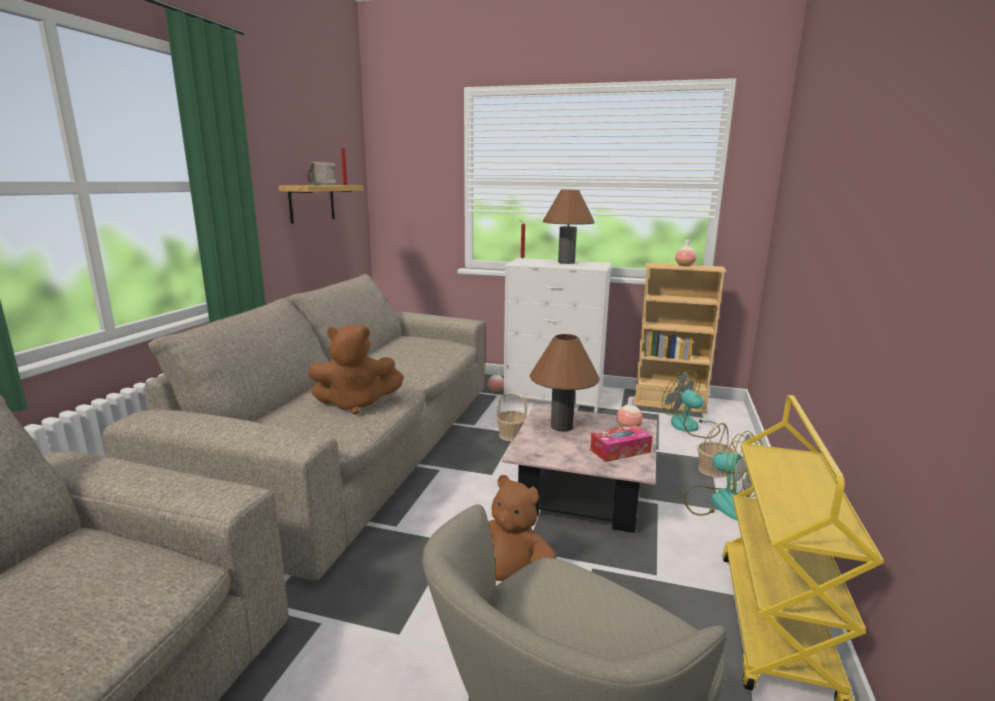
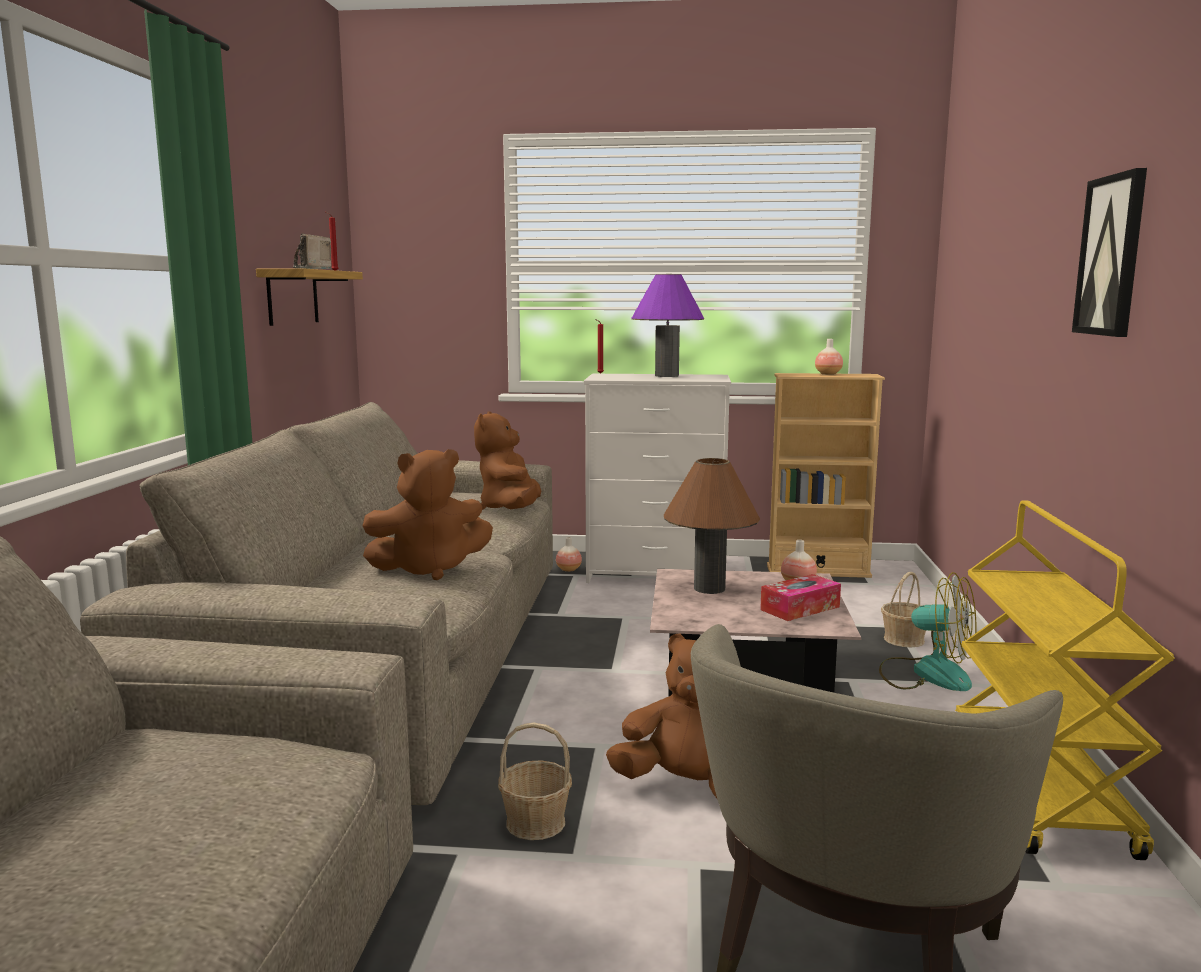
camera: 10 degrees left, 5 degrees down
basket [496,392,527,441] -> basket moved to [498,722,572,840]
brown table lamp [543,190,595,264] -> purple table lamp [631,274,704,377]
fan [662,370,720,438] -> none
none -> brown plush toy [474,411,541,510]
none -> picture [1072,168,1147,337]

